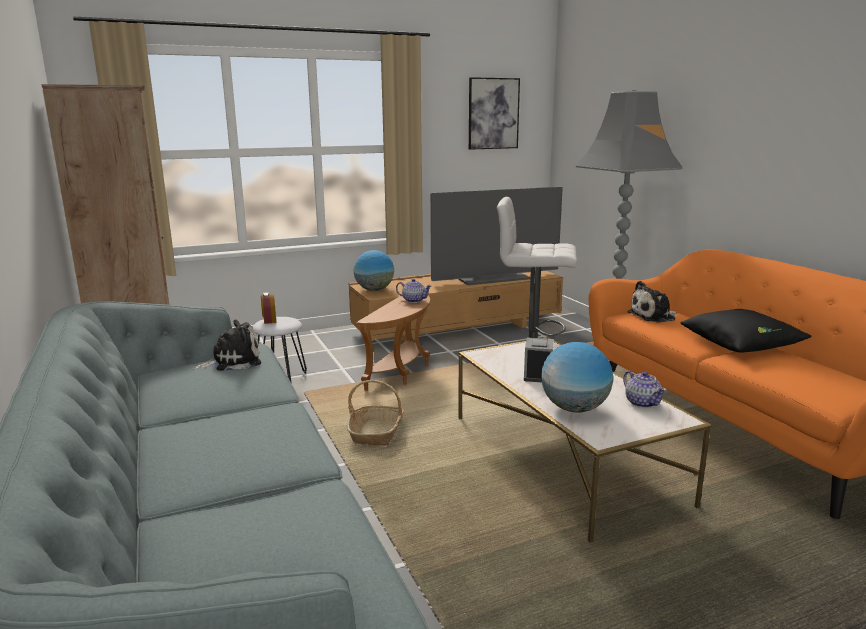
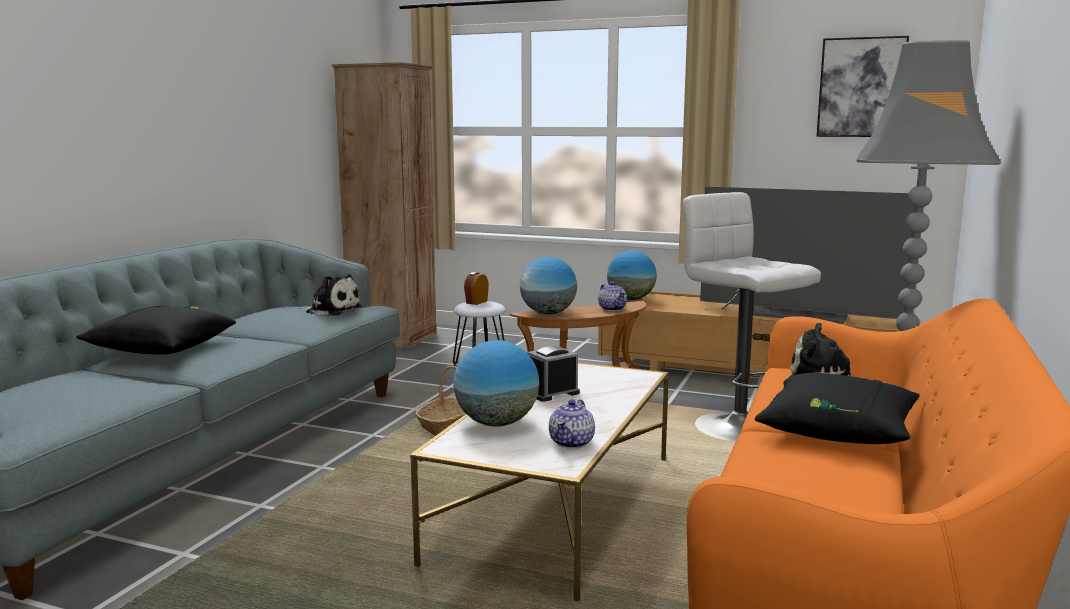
camera: 45 degrees right, 5 degrees down
none -> black pillow [77,306,236,354]
none -> globe [520,257,577,314]

